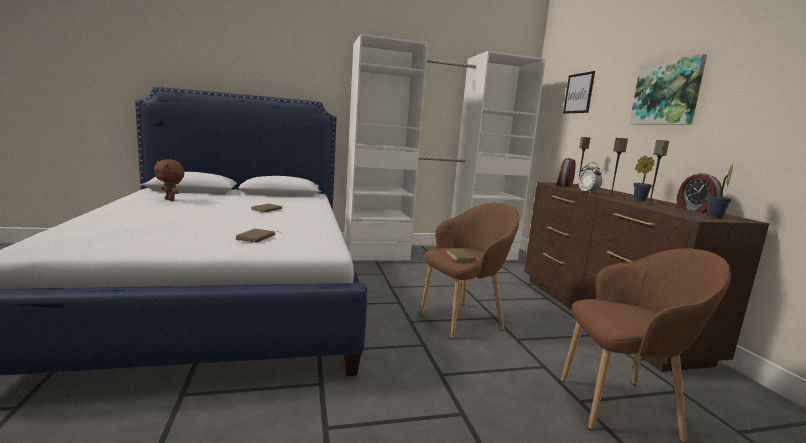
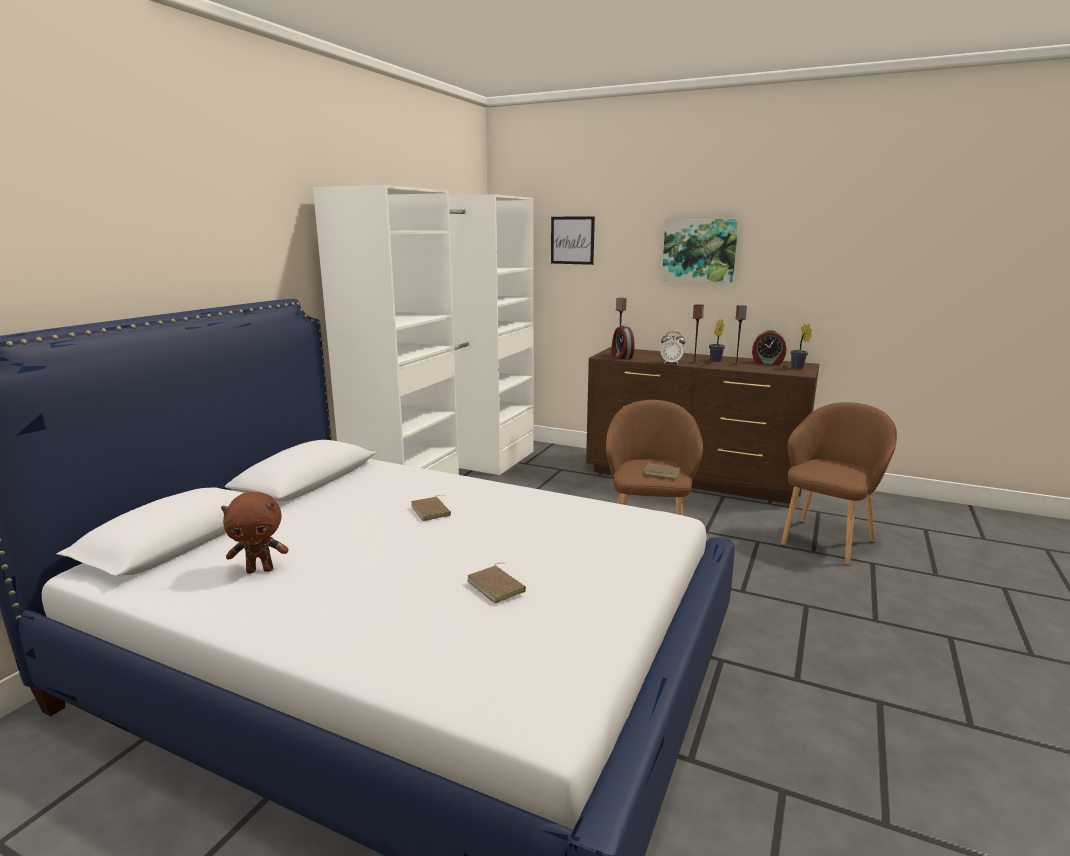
camera: 50 degrees left, 5 degrees up
brown book [236,228,278,243] -> brown book moved to [467,563,526,603]

